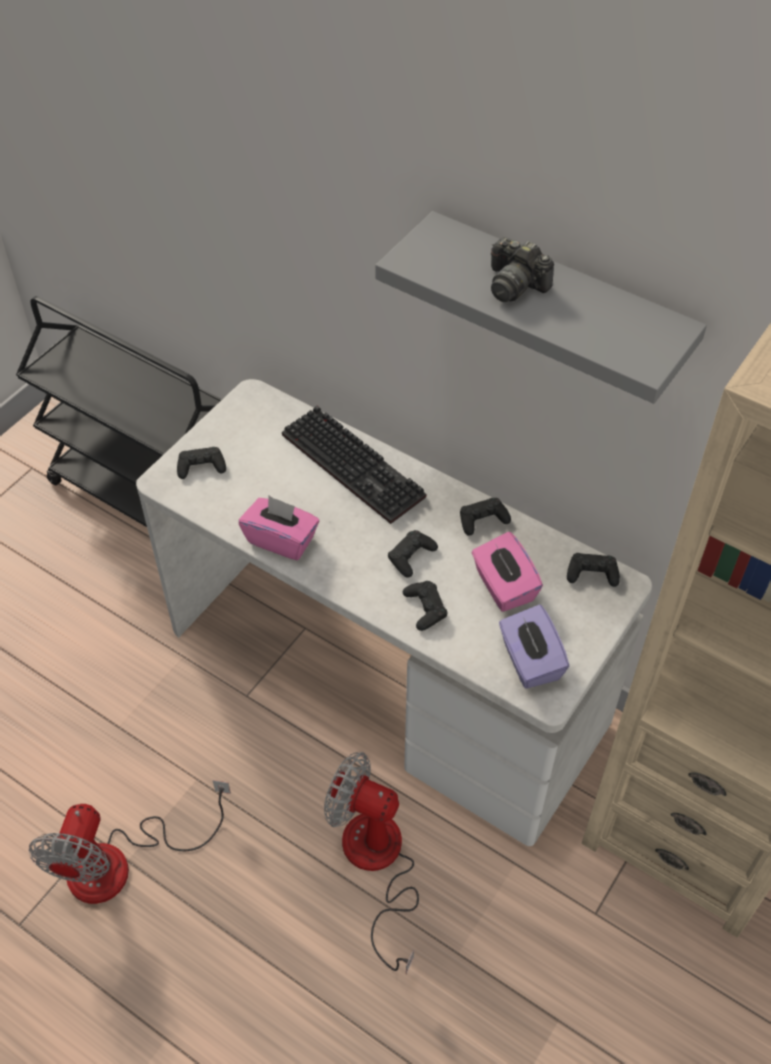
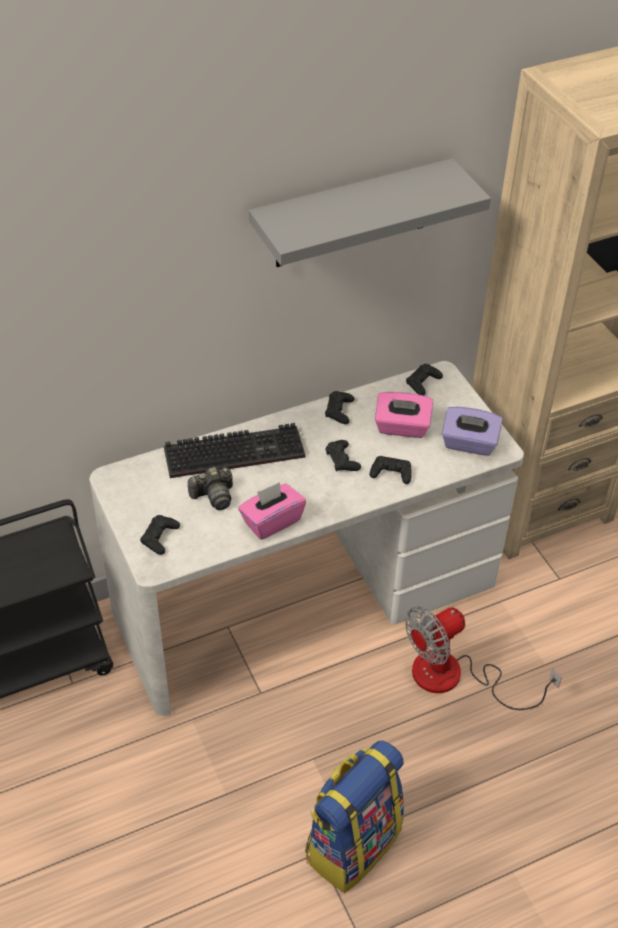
camera: 60 degrees left, 5 degrees down
fan [29,780,231,904] -> backpack [305,740,404,893]
camera [491,237,554,302] -> camera moved to [187,467,233,510]

